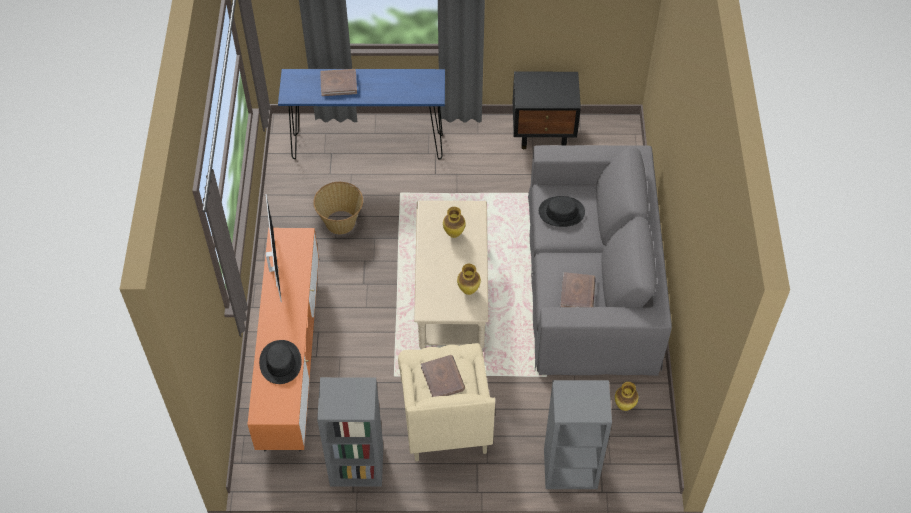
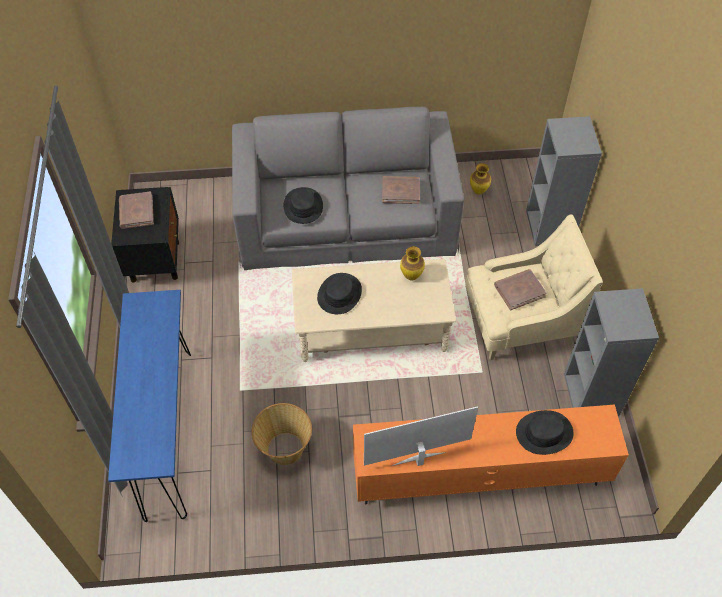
camera: 95 degrees left, 0 degrees up
brown book [320,69,357,96] -> brown book moved to [119,191,154,229]
vase [443,207,466,238] -> black hat [317,273,362,314]

